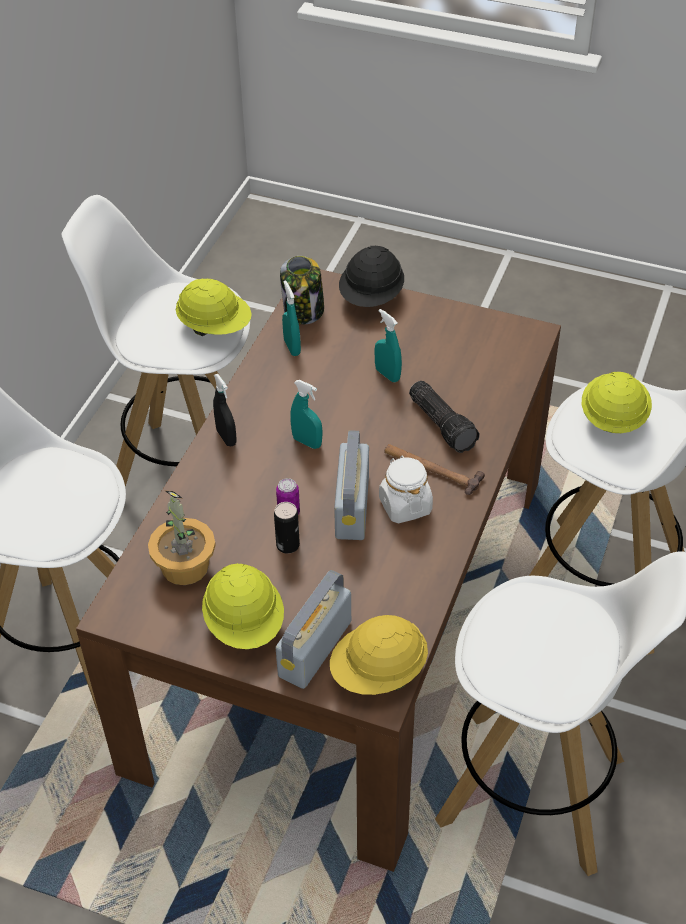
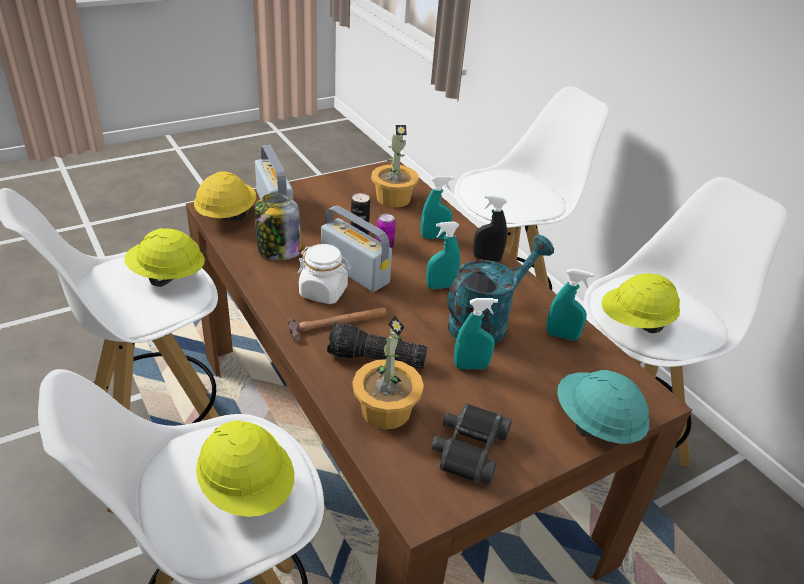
camera: 125 degrees right, 10 degrees down
yellow hard hat [202,563,284,649] -> yellow hard hat moved to [124,228,205,287]
jar [280,256,324,324] -> jar moved to [255,193,301,260]
black hard hat [339,246,404,307] -> turquoise hard hat [557,370,649,444]
none -> potted plant [353,316,424,430]
none -> turquoise spray bottle [421,176,453,239]
none -> black binoculars [431,404,512,485]
none -> turquoise watering can [447,235,554,344]

